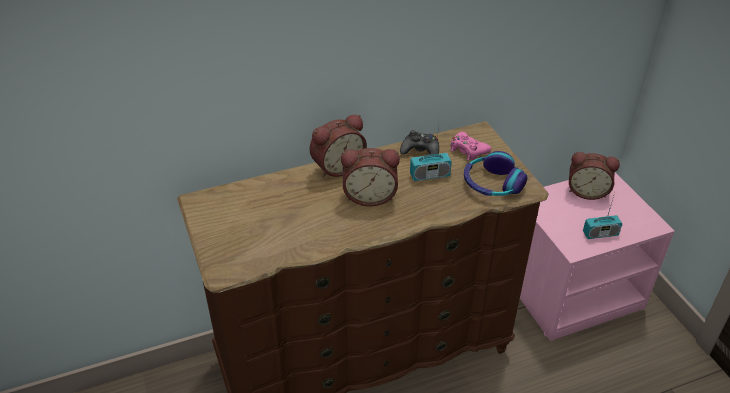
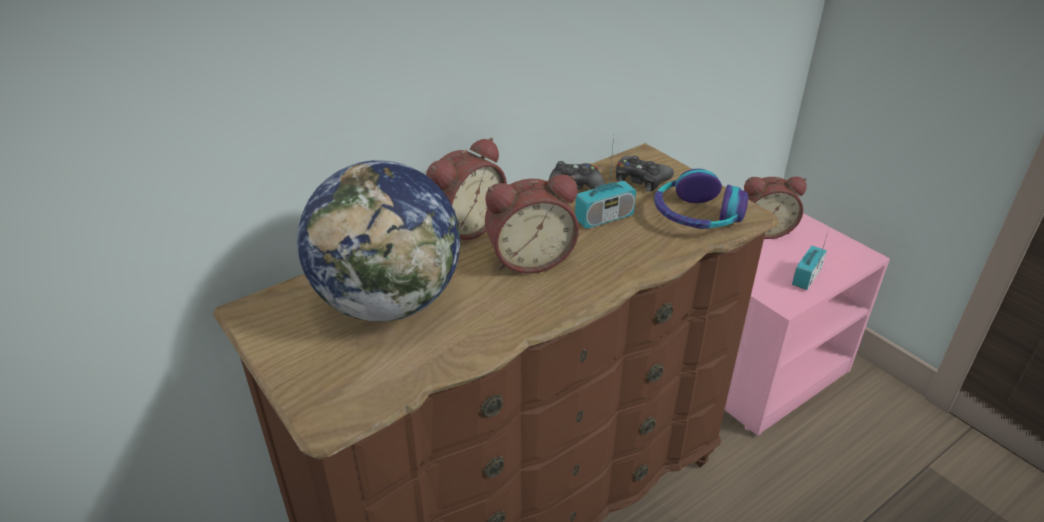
camera: 15 degrees left, 5 degrees down
pink game controller [451,132,491,161] -> black game controller [616,156,674,192]
radio [583,196,622,239] -> radio turned 150 degrees clockwise [792,229,829,290]
none -> globe [297,160,460,322]

